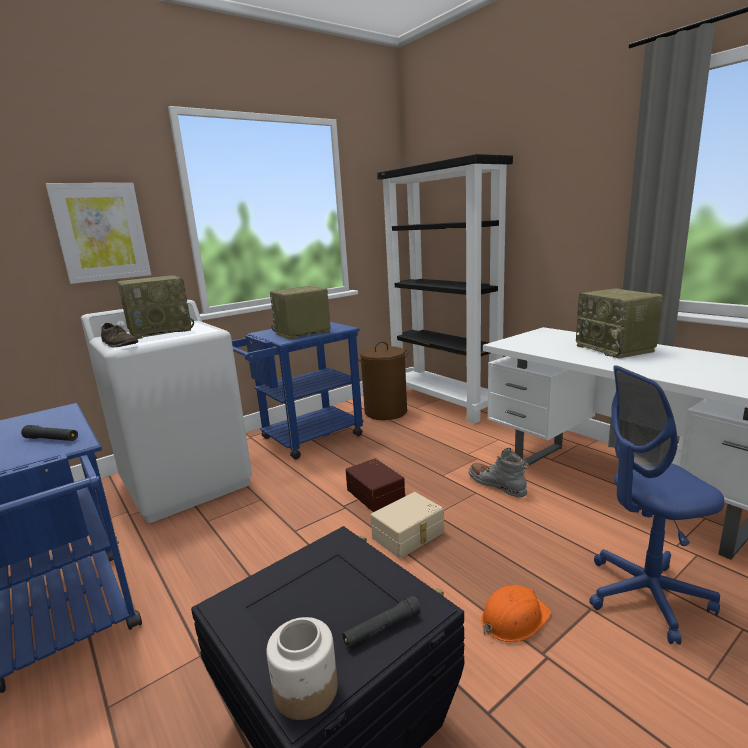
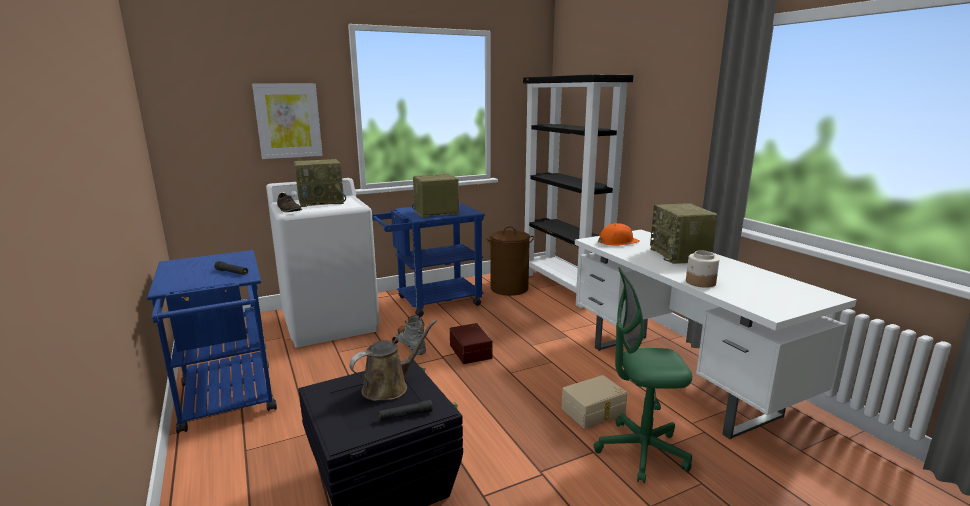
camera: 10 degrees right, 0 degrees up
jar [266,617,338,720] -> jar moved to [686,251,719,288]
beige storage box [371,492,444,559] -> beige storage box moved to [562,375,627,429]
grey boot [468,448,530,497] -> grey boot moved to [397,315,426,355]
orange hard hat [481,585,551,642] -> orange hard hat moved to [598,223,640,245]
blue office chair [589,365,725,644] -> green office chair [593,267,692,483]
none -> brown watering can [349,320,437,401]

